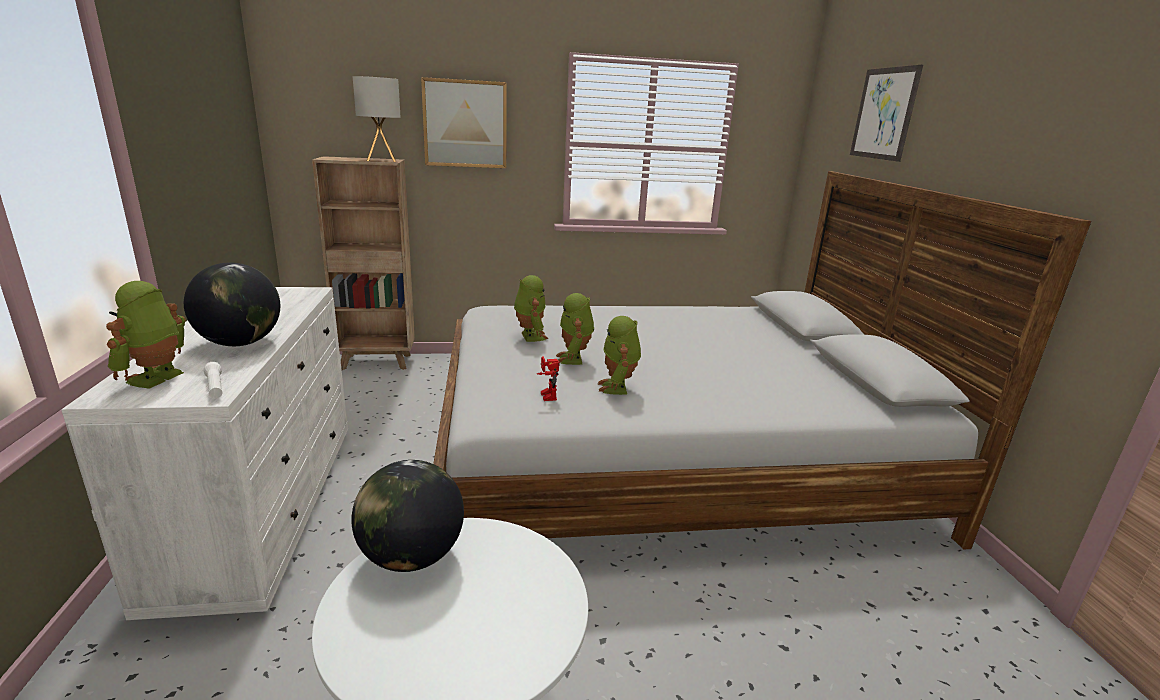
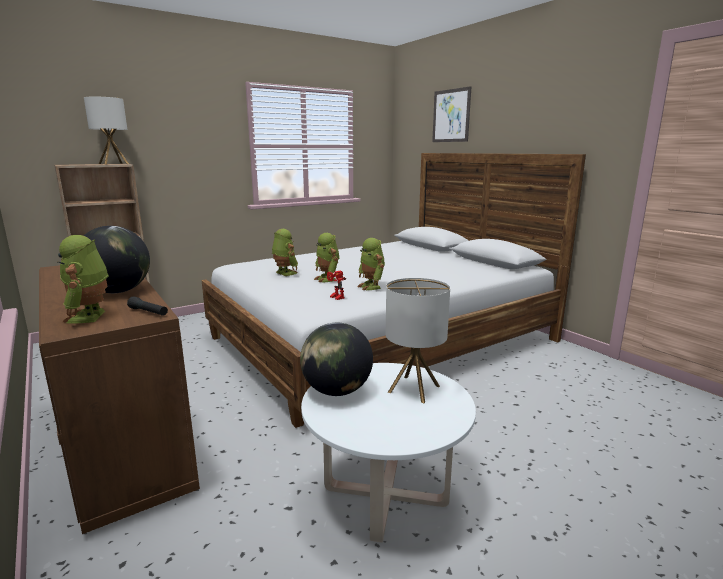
camera: 25 degrees left, 5 degrees down
white dresser [62,287,348,620] -> brown dresser [39,265,200,534]
white flashlight [204,362,222,398] -> black flashlight [127,296,168,316]
picture [421,77,507,168] -> none
none -> table lamp [386,278,450,403]

